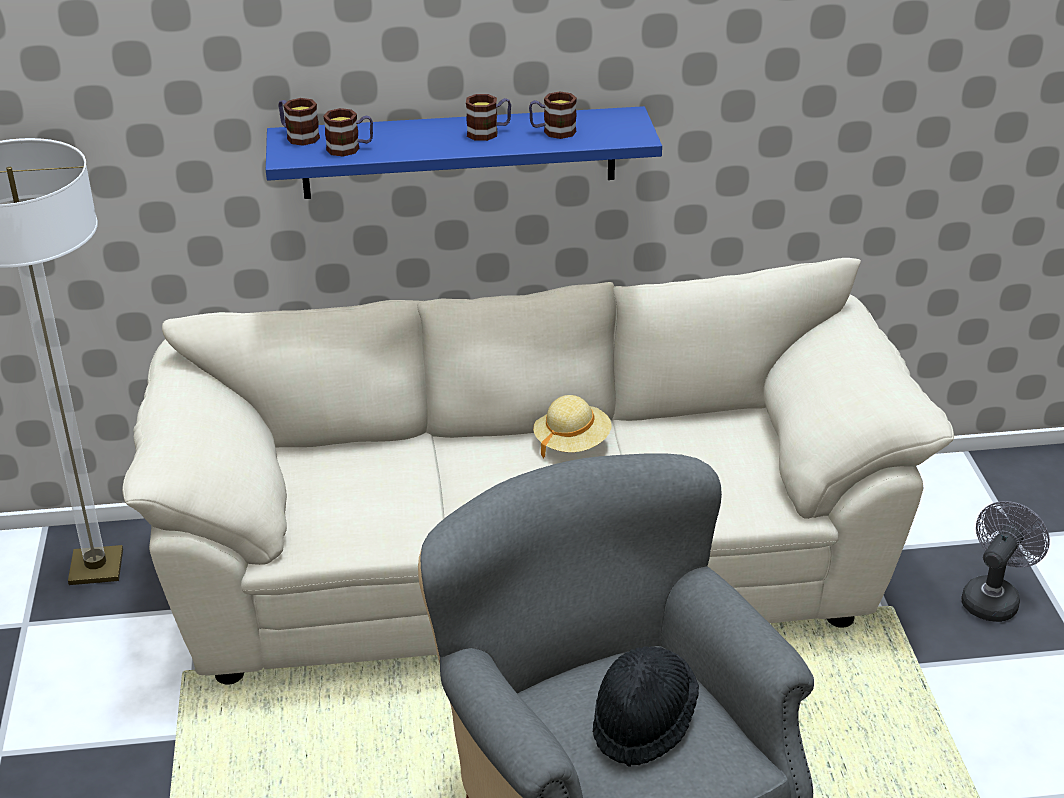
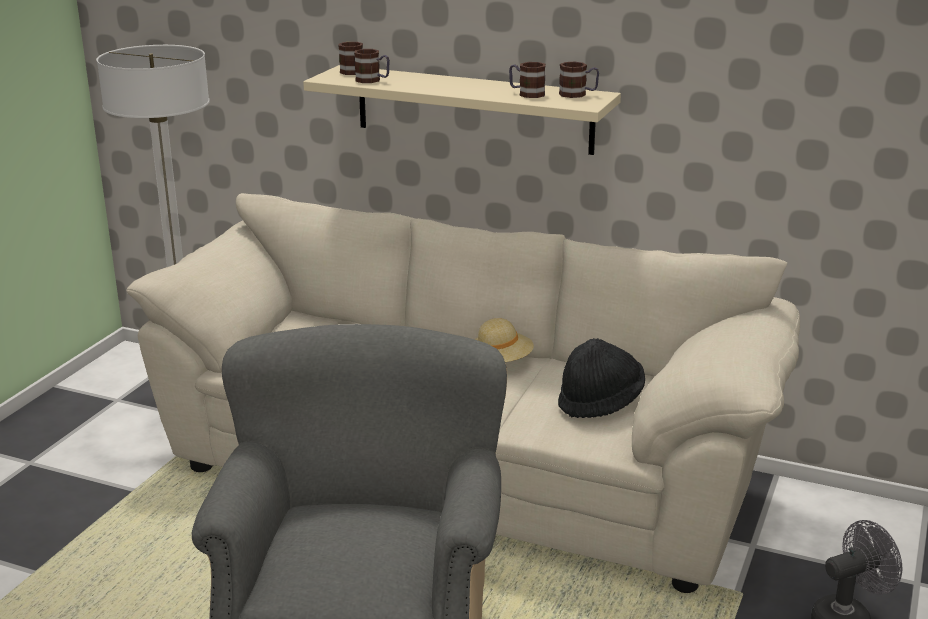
camera: 30 degrees right, 10 degrees down
blue shelf [266,106,662,199] -> beige shelf [303,65,621,155]
mug [466,94,511,141] -> mug moved to [559,62,599,98]
black hat [593,646,699,767] -> black hat moved to [558,338,645,418]

